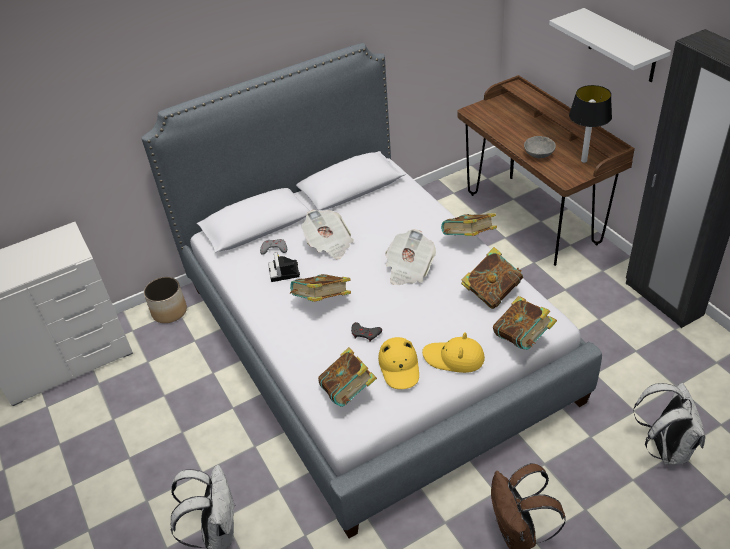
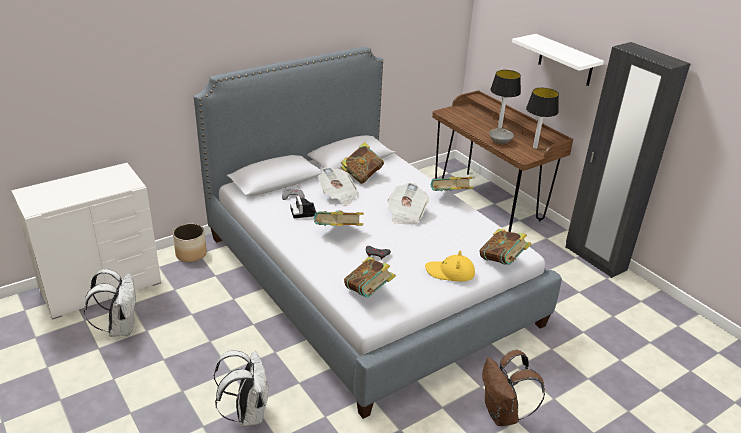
camera: 10 degrees left, 10 degrees down
yellow hat [378,337,419,389] -> none
book [461,247,523,309] -> book moved to [341,142,384,184]
white backpack [633,383,705,465] -> white backpack moved to [84,269,137,337]
none -> table lamp [490,70,521,128]

